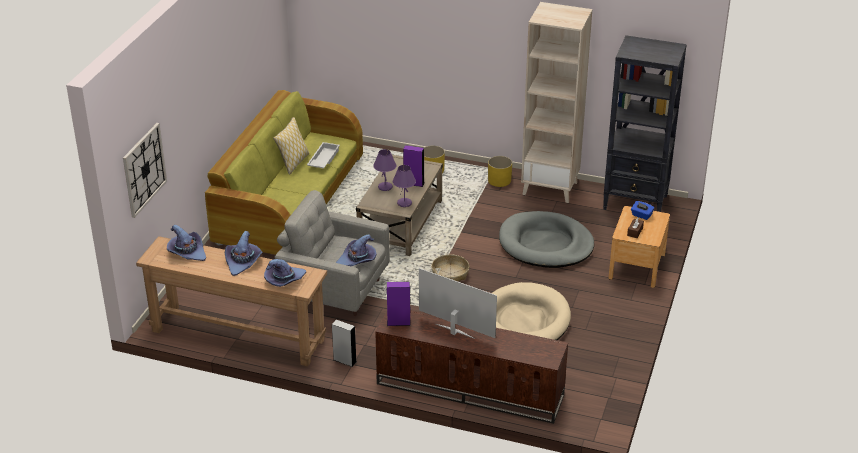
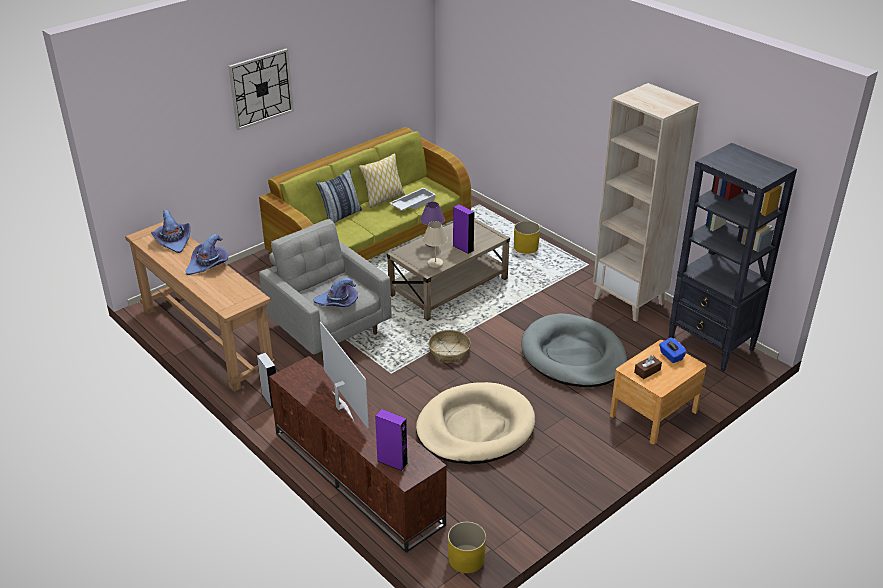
camera: 30 degrees right, 0 degrees up
wall clock [123,123,167,218] -> wall clock moved to [228,48,294,130]
purple hat [264,259,306,287] -> none
purple speaker [387,282,411,326] -> purple speaker moved to [375,409,408,471]
purple table lamp [393,165,416,207] -> beige table lamp [422,221,448,268]
yellow planter [488,156,512,187] -> yellow planter moved to [448,522,486,573]
none -> pillow [316,168,362,223]

